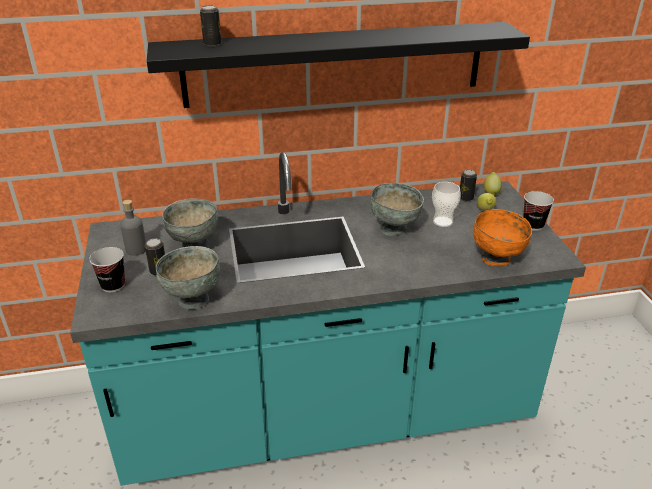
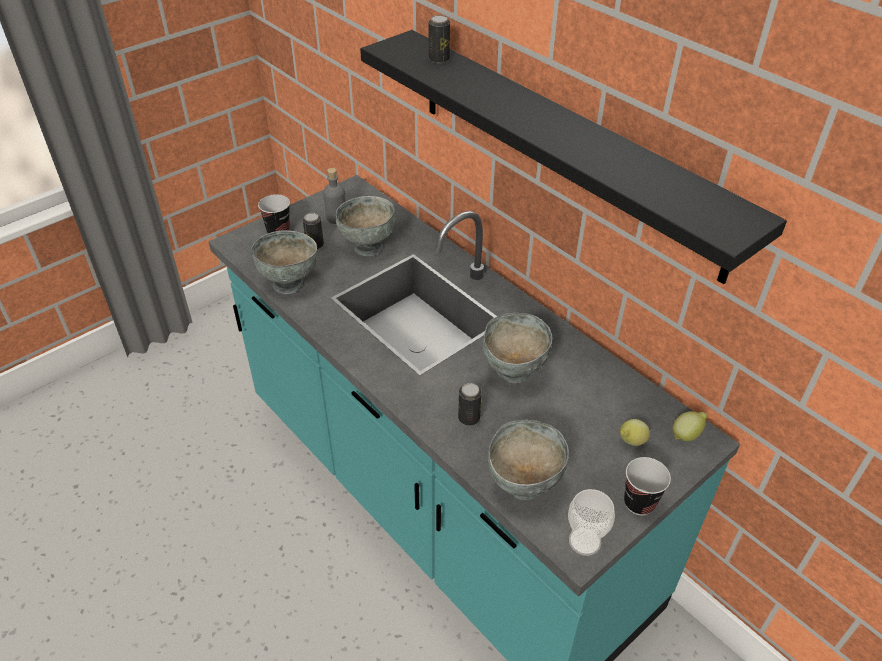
camera: 60 degrees right, 10 degrees up
cup [432,182,461,227] -> cup moved to [568,489,615,556]
can [460,170,477,201] -> can moved to [458,383,482,426]
orange bowl [473,209,532,266] -> grey bowl [488,420,569,500]

